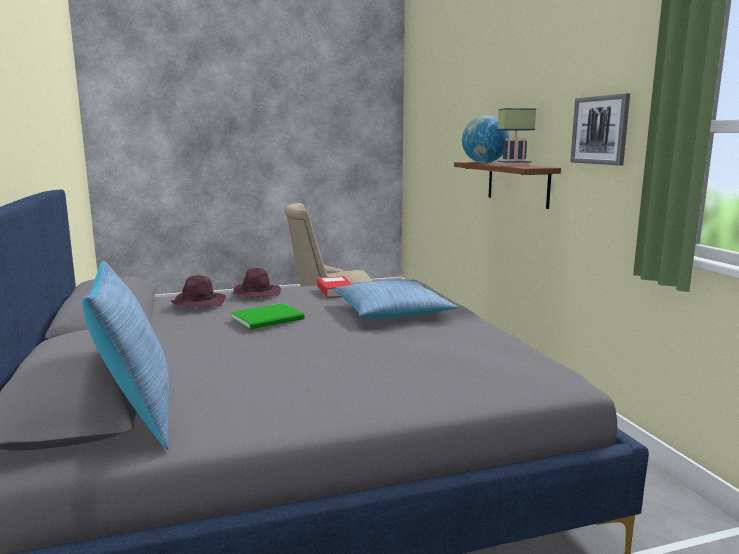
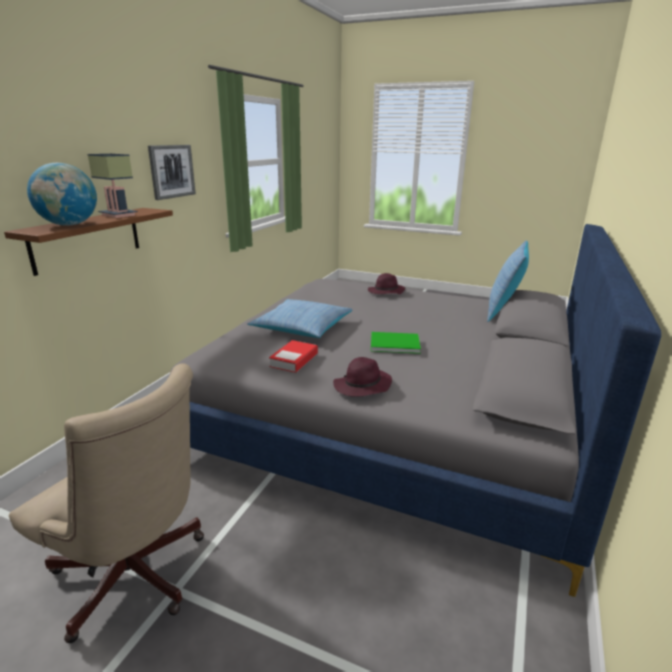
camera: 140 degrees left, 10 degrees up
purple hat [171,275,226,307] -> purple hat moved to [368,273,405,294]

